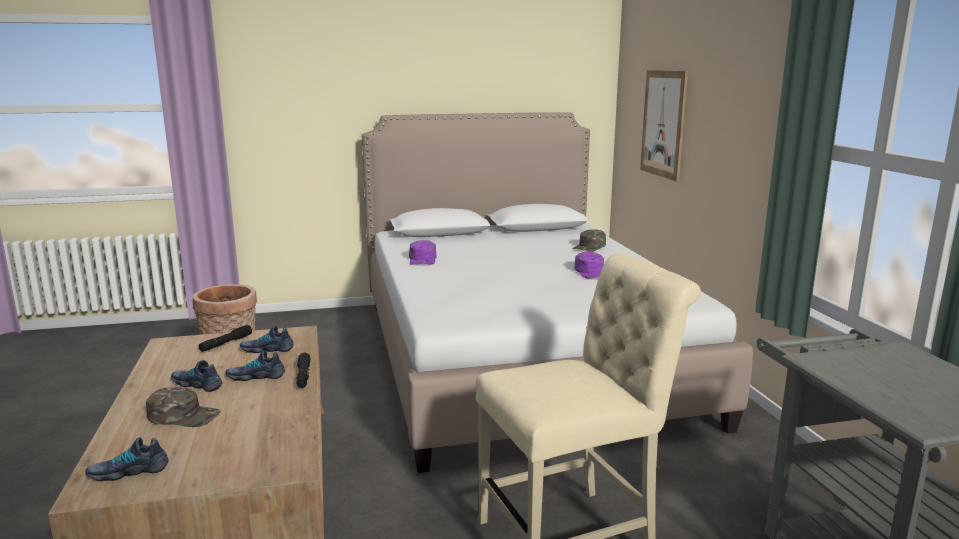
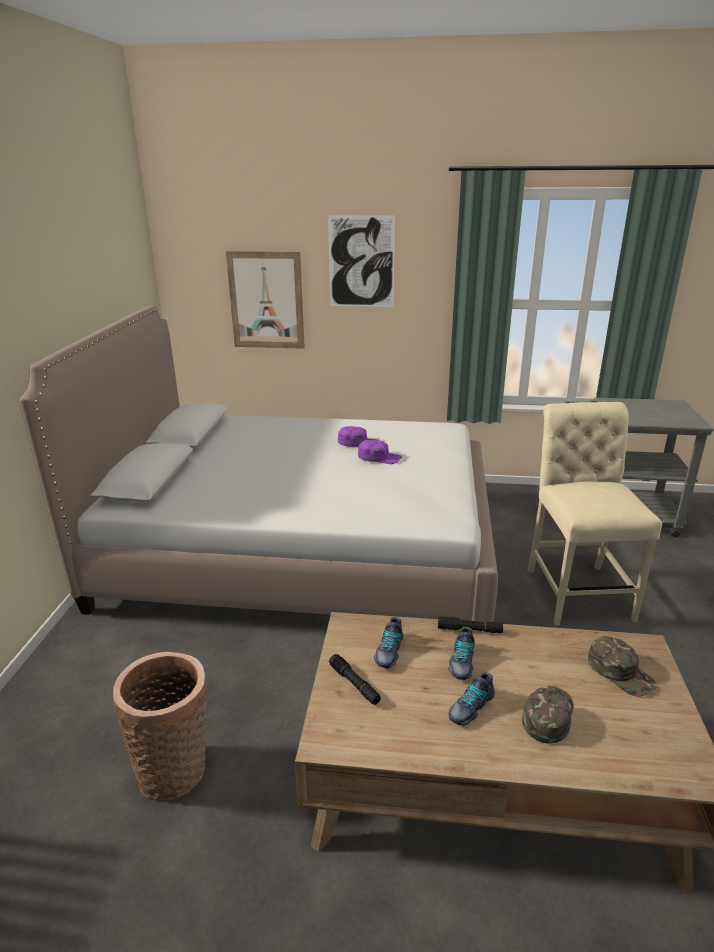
camera: 70 degrees left, 10 degrees up
shoe [85,437,169,481] -> none
purple cap [409,240,437,265] -> purple cap moved to [358,440,402,464]
green cap [572,229,606,252] -> green cap moved to [588,636,657,697]
none -> picture [328,215,395,307]

